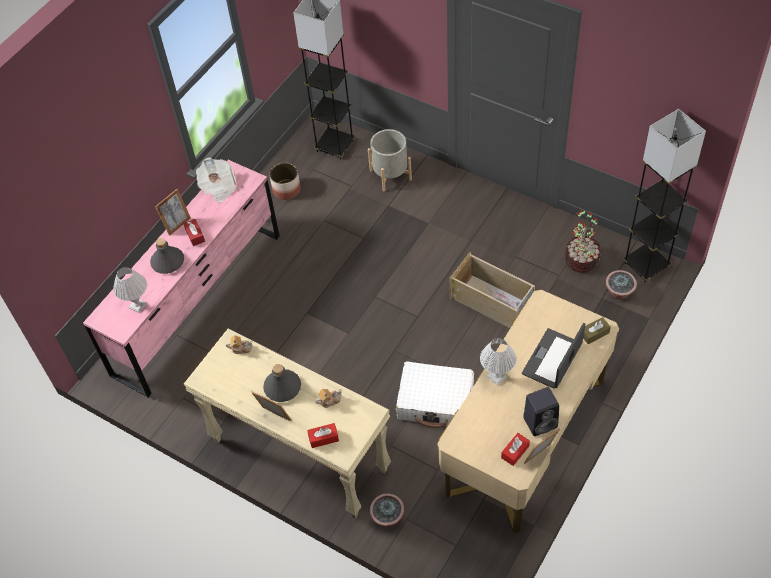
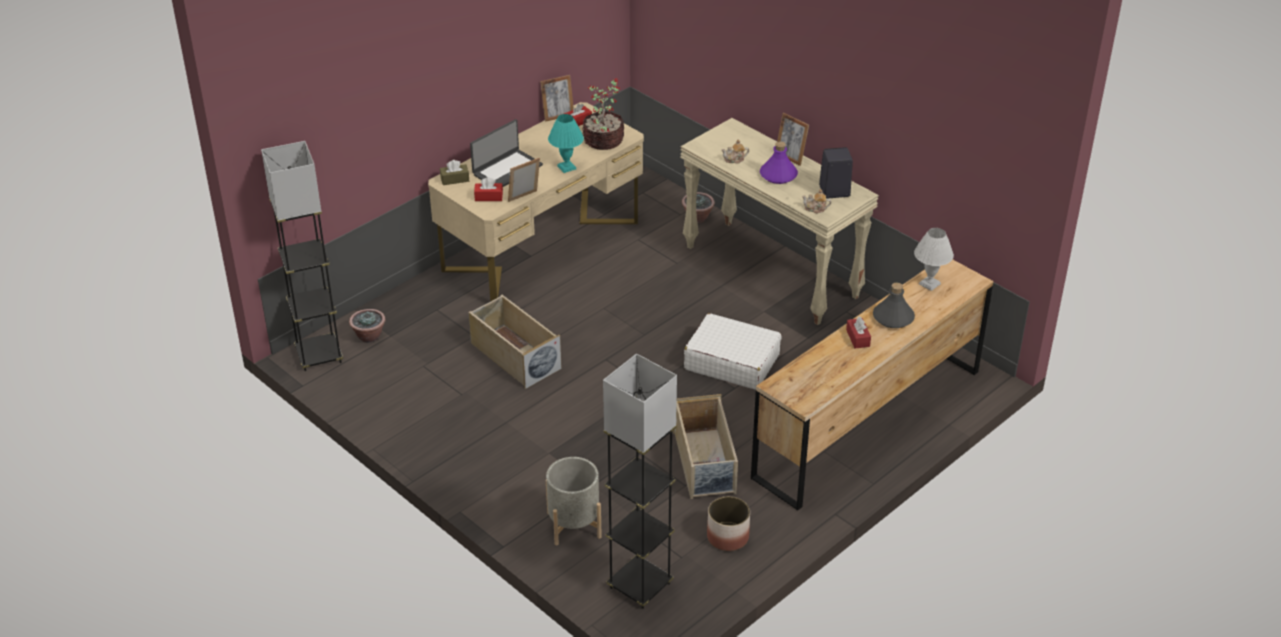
camera: 170 degrees left, 15 degrees down
pink dresser [83,160,280,397] -> brown dresser [751,260,994,511]
picture frame [155,189,191,236] -> picture frame moved to [508,158,540,202]
newspaper [196,157,237,203] -> none
grey bottle [263,364,301,402] -> purple bottle [760,141,798,184]
red tissue box [307,423,339,448] -> red tissue box moved to [474,177,503,201]
white suitcase [396,361,474,428] -> white suitcase moved to [684,313,781,390]
white table lamp [480,338,517,386] -> turquoise table lamp [548,114,584,173]
black speaker [523,387,559,436] -> black speaker moved to [819,147,853,199]
potted plant [565,210,601,273] -> potted plant moved to [582,78,624,150]
none -> beige storage box [673,394,738,499]

